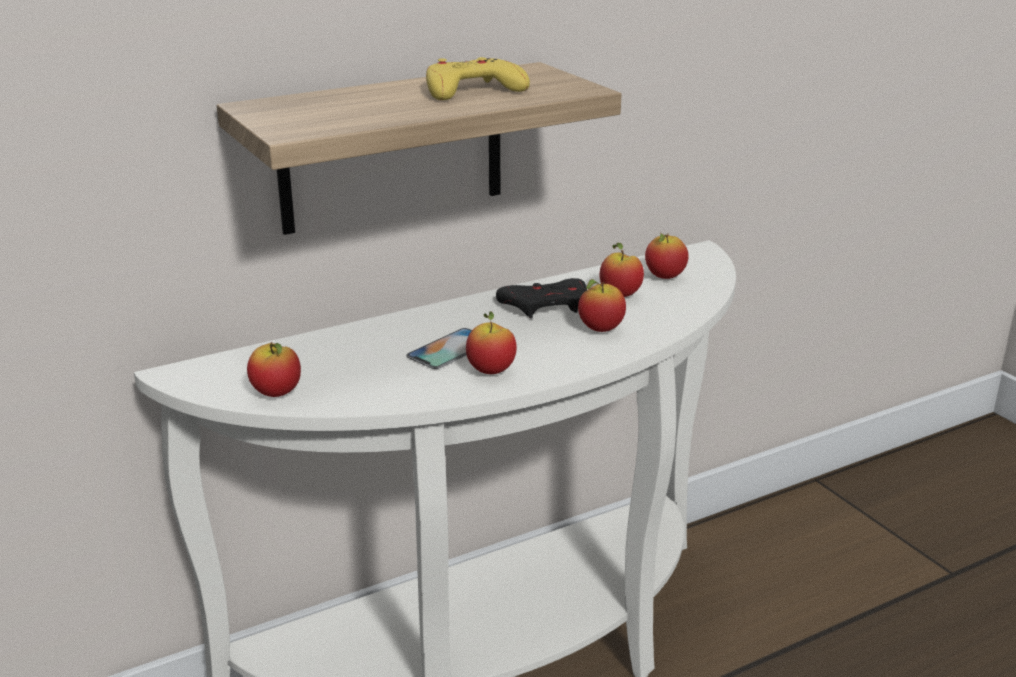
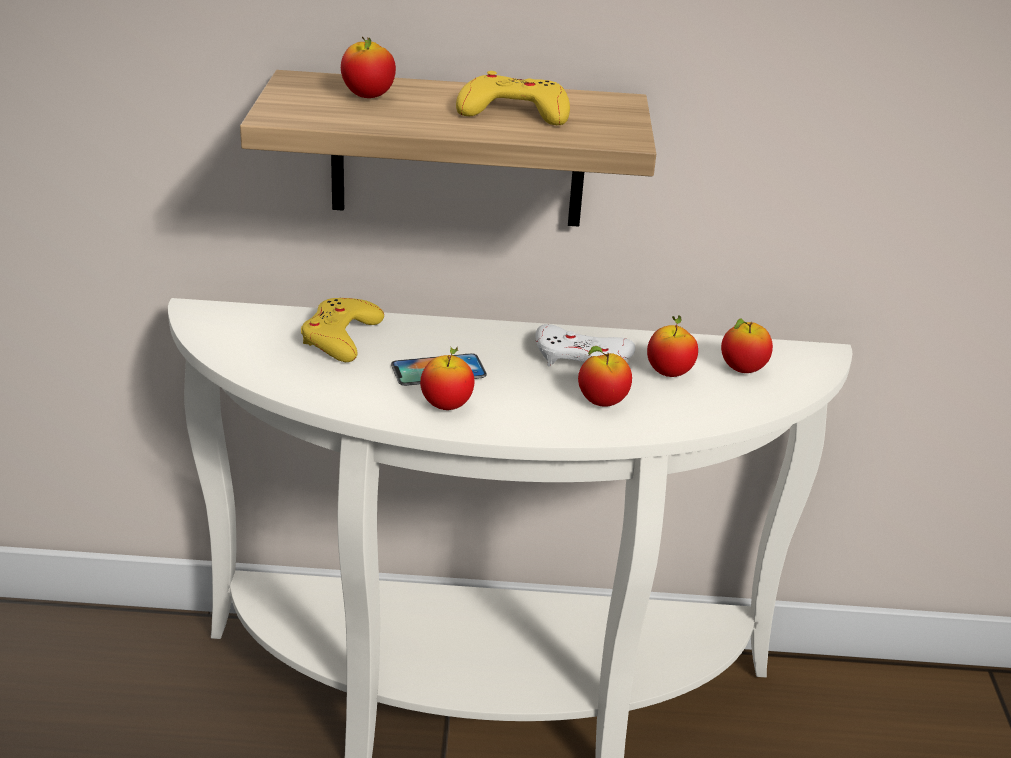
camera: 30 degrees right, 5 degrees up
apple [247,342,301,397] -> apple moved to [341,37,396,98]
black game controller [496,278,587,318] -> white game controller [536,324,635,367]
none -> yellow game controller [301,298,384,362]

